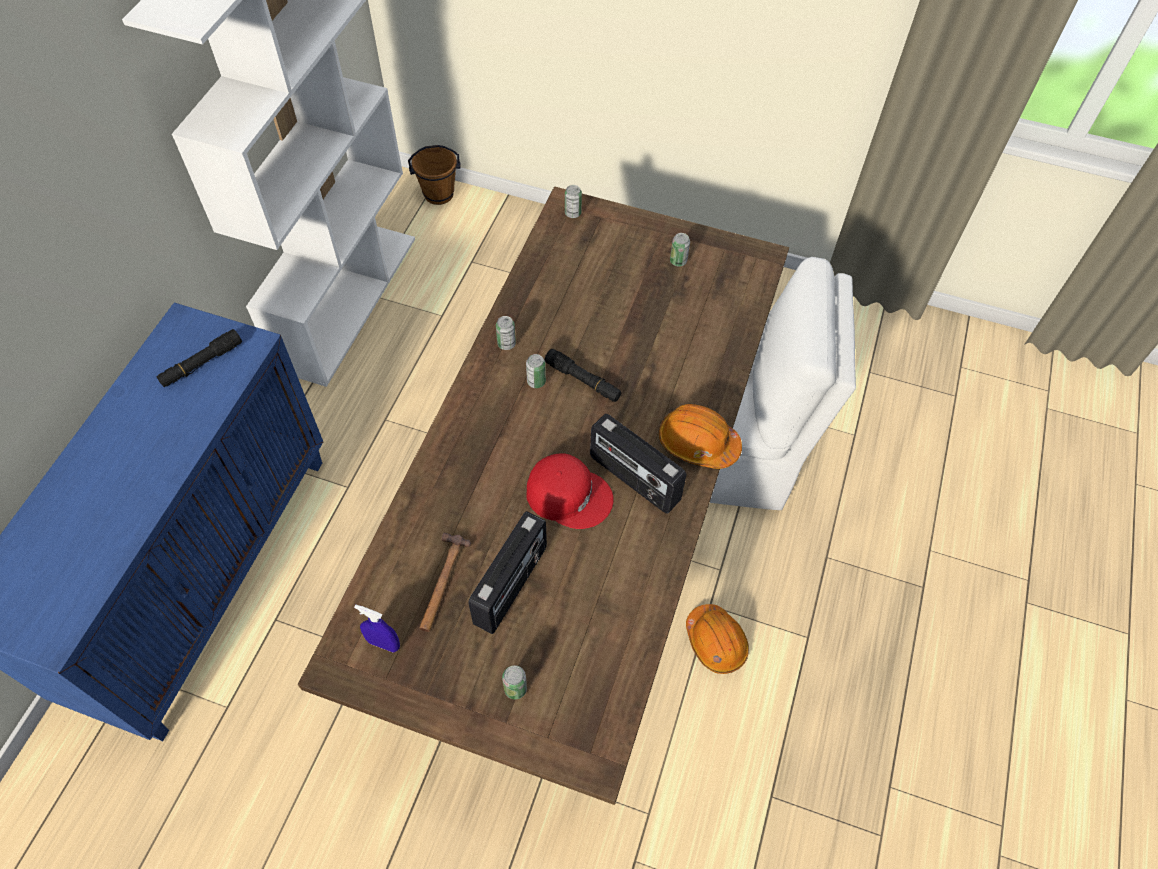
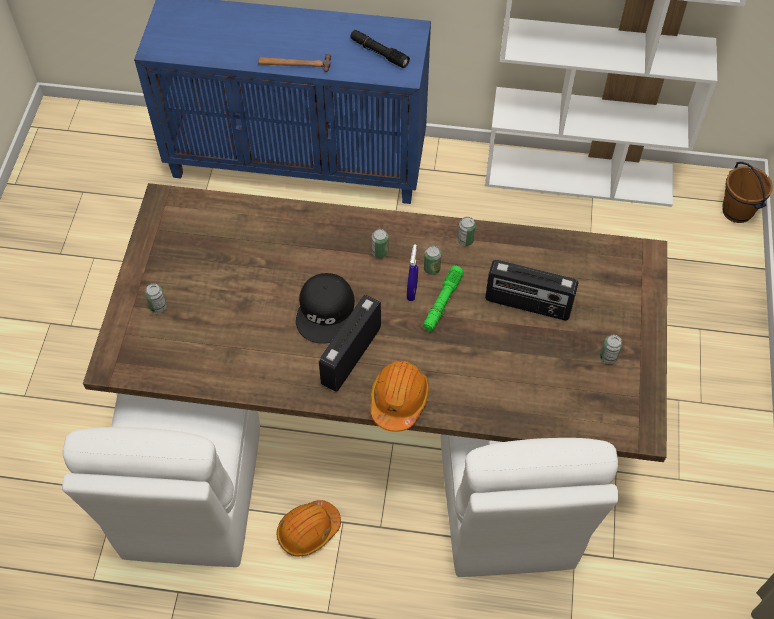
camera: 80 degrees right, 0 degrees up
blue spray bottle [354,605,400,653] -> blue spray bottle moved to [407,244,418,301]
hammer [419,532,471,632] -> hammer moved to [258,54,331,72]
radio [468,511,547,634] -> radio moved to [485,260,578,320]
red cap [526,453,613,529] -> black cap [296,273,355,344]
black flashlight [545,349,622,402] -> green flashlight [423,265,464,331]
can [565,185,582,218] -> can moved to [372,229,388,258]
none -> white chair [62,393,260,567]

